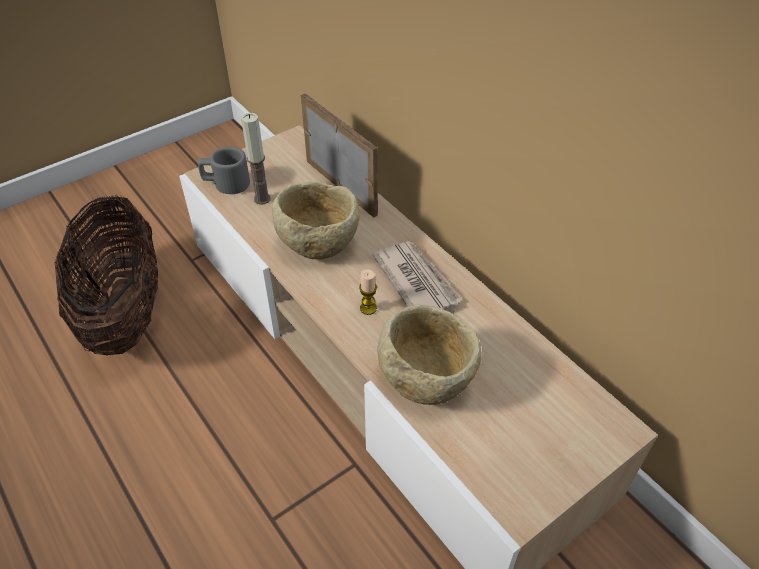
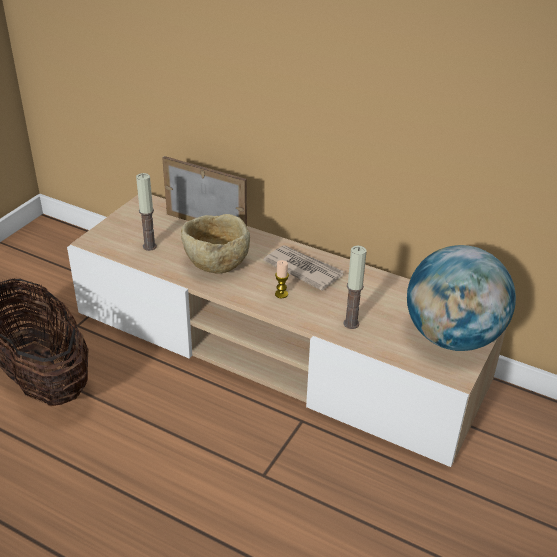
camera: 25 degrees left, 10 degrees down
grey mug [198,147,250,194] -> none
beige bowl [377,305,482,405] -> candle [343,246,367,329]
none -> globe [407,245,516,351]

